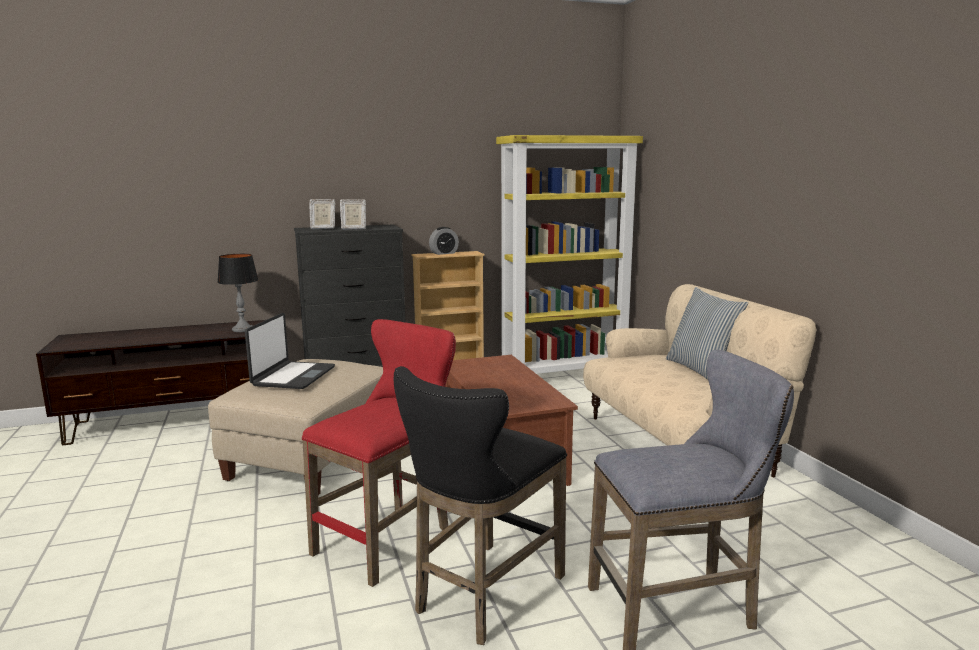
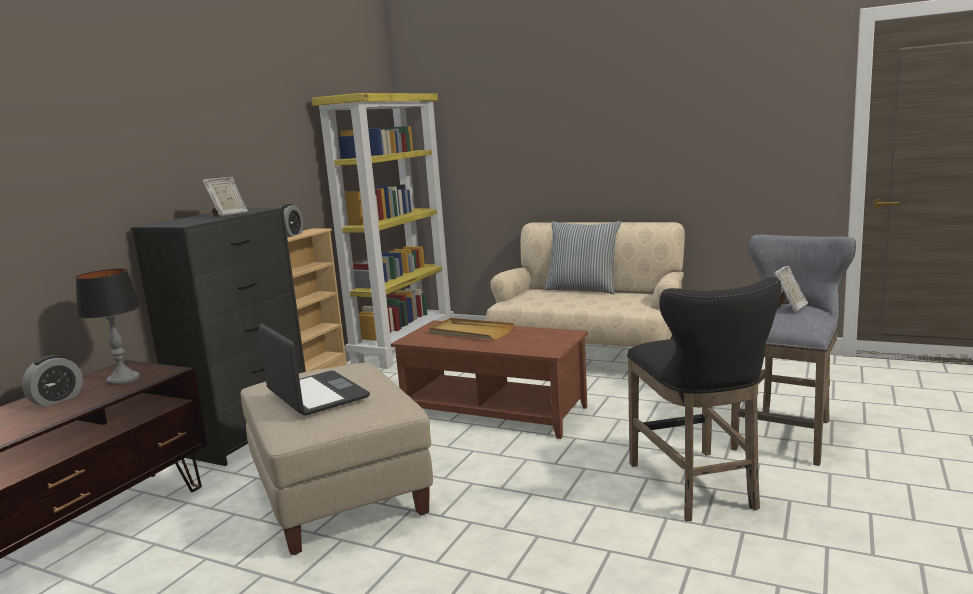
camera: 45 degrees left, 0 degrees up
red stool [302,319,456,587] -> none
picture frame [309,199,335,229] -> picture frame moved to [774,266,808,312]
none -> alarm clock [22,355,83,407]
none -> beige tray [429,318,514,340]

